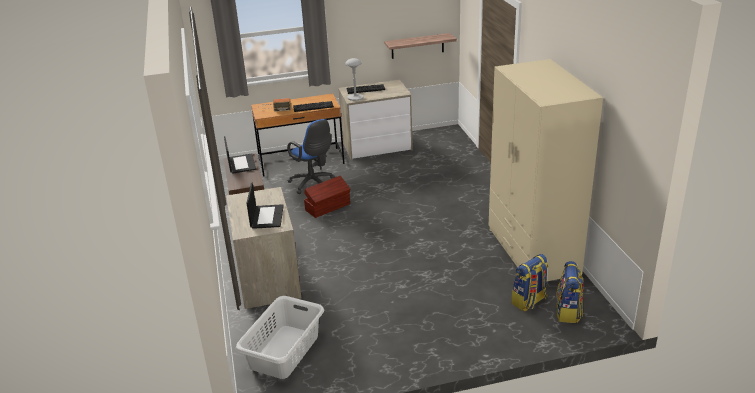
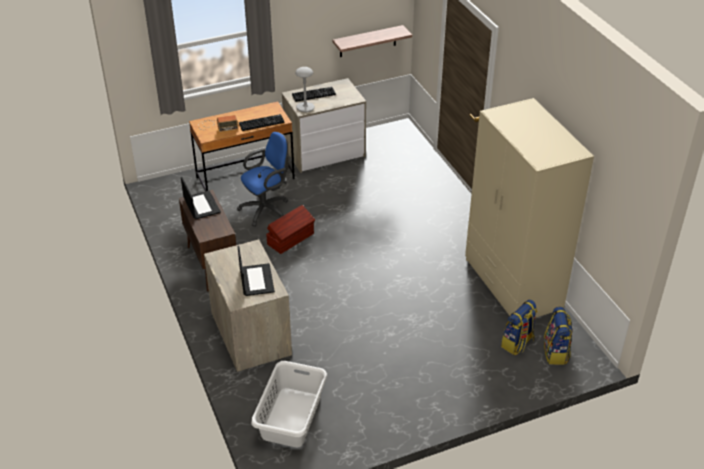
camera: 10 degrees left, 10 degrees up
blue office chair [287,119,335,194] -> blue office chair turned 75 degrees counterclockwise [237,132,289,227]

